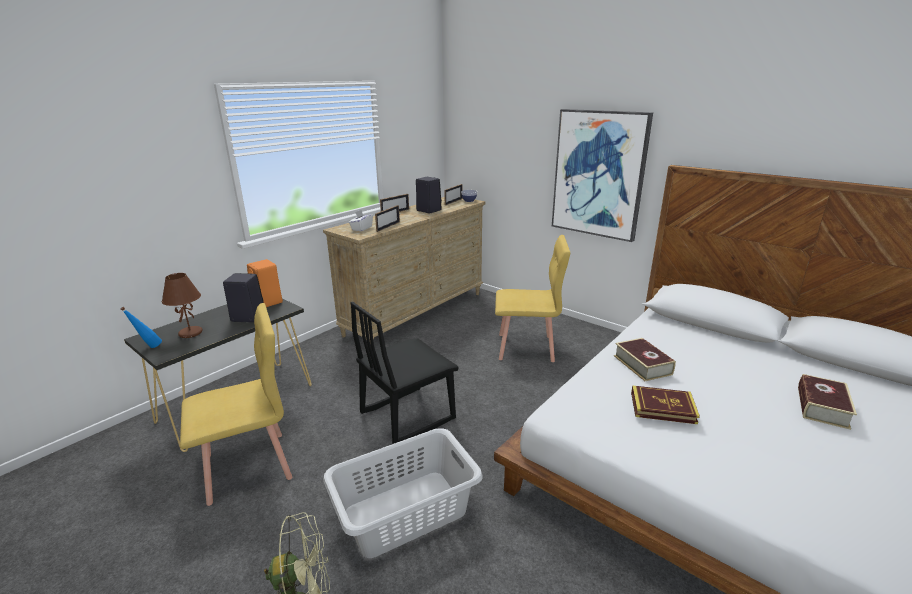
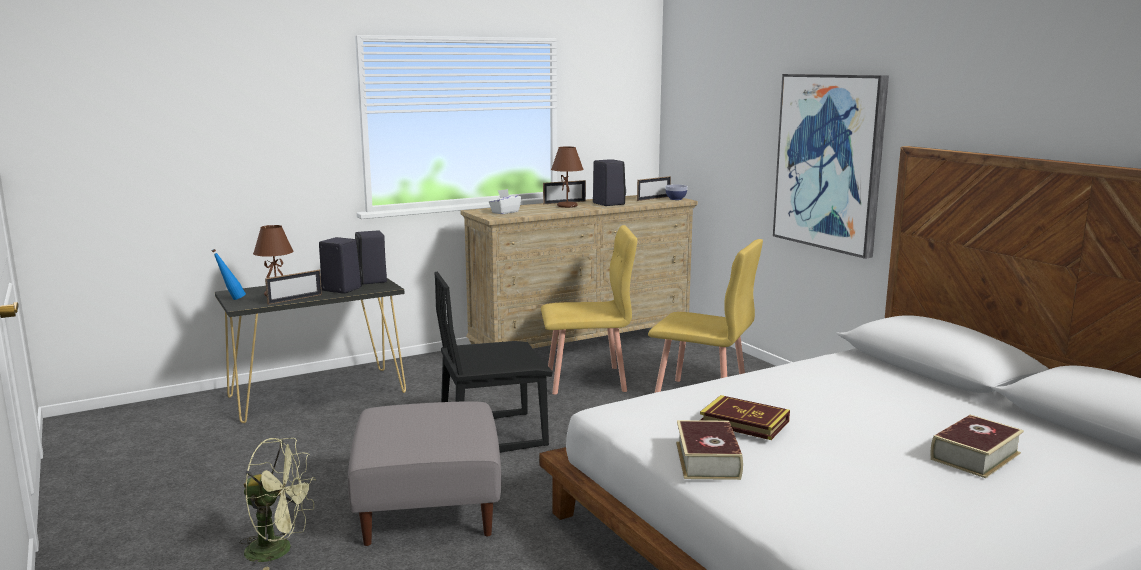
camera: 20 degrees right, 10 degrees down
yellow chair [180,303,292,506] -> yellow chair moved to [541,225,637,395]
orange speaker [247,259,283,307] -> black speaker [355,230,387,285]
grey laundry basket [323,428,483,558] -> grey ottoman [348,401,501,546]
picture frame [375,205,400,232] -> picture frame moved to [265,270,322,305]
book [614,338,676,381] -> book moved to [676,420,743,480]
none -> brown table lamp [551,147,584,208]

